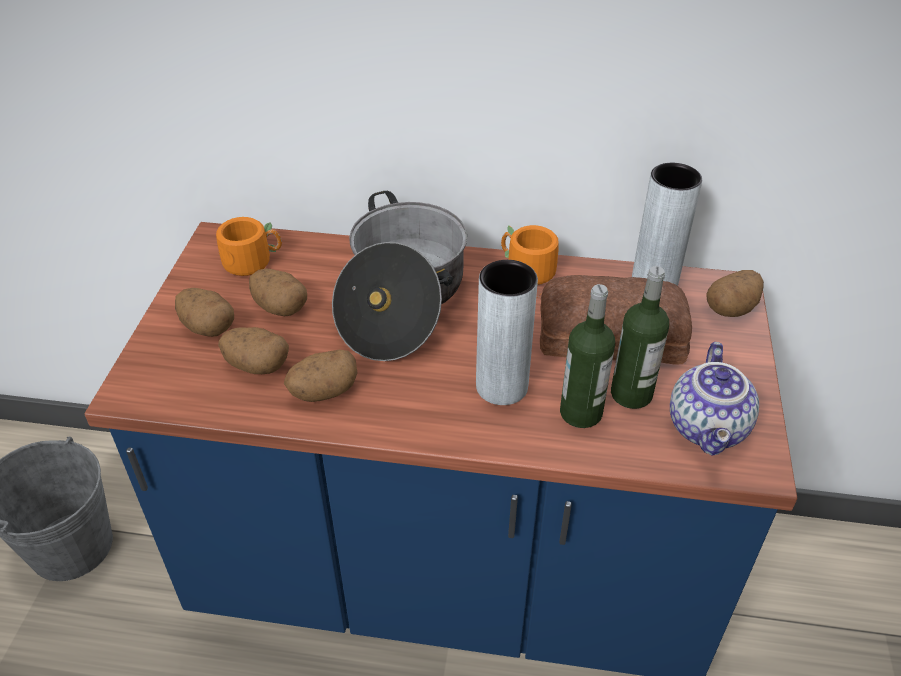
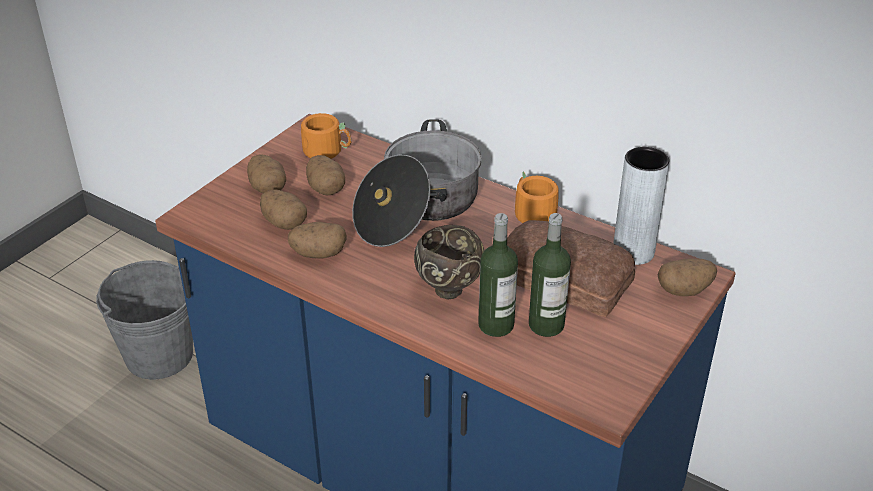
camera: 25 degrees right, 5 degrees down
grey vase [476,260,538,405] -> brown bowl [414,225,484,299]
teapot [670,342,759,456] -> none

